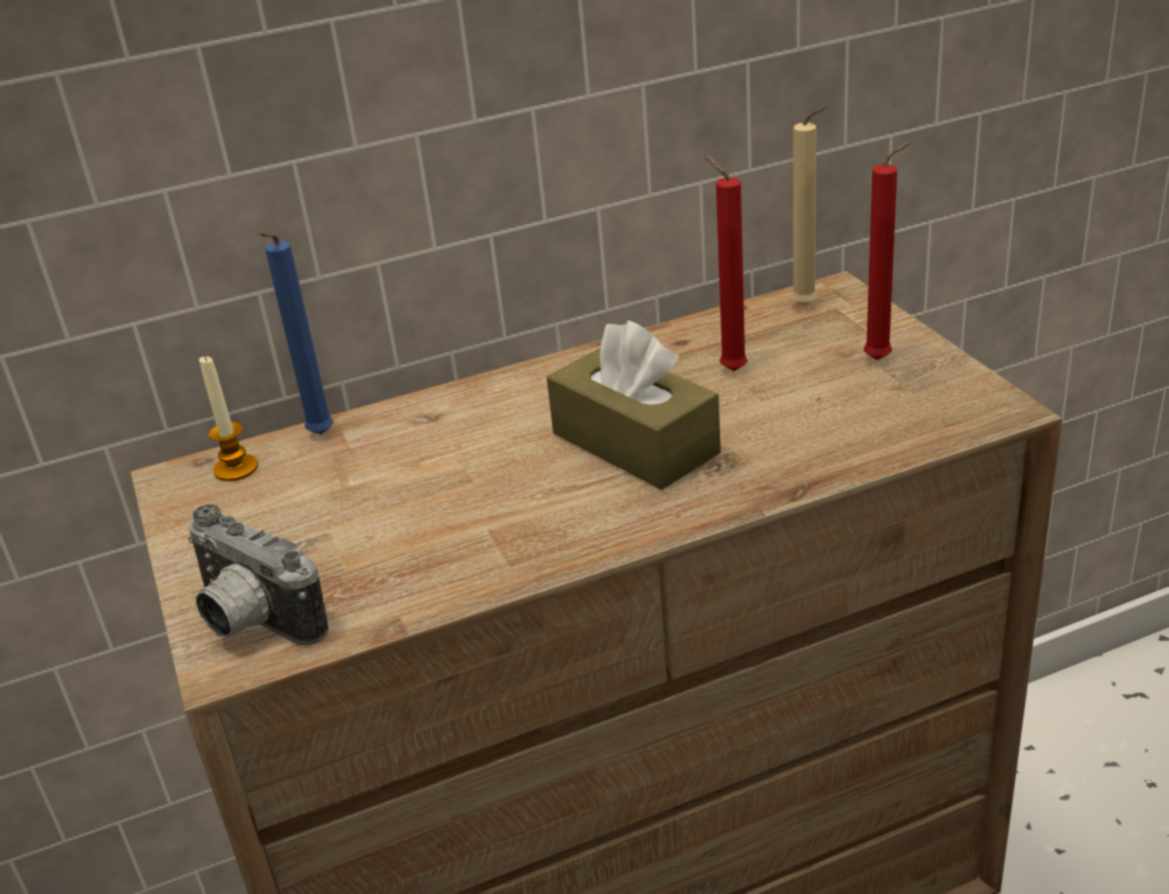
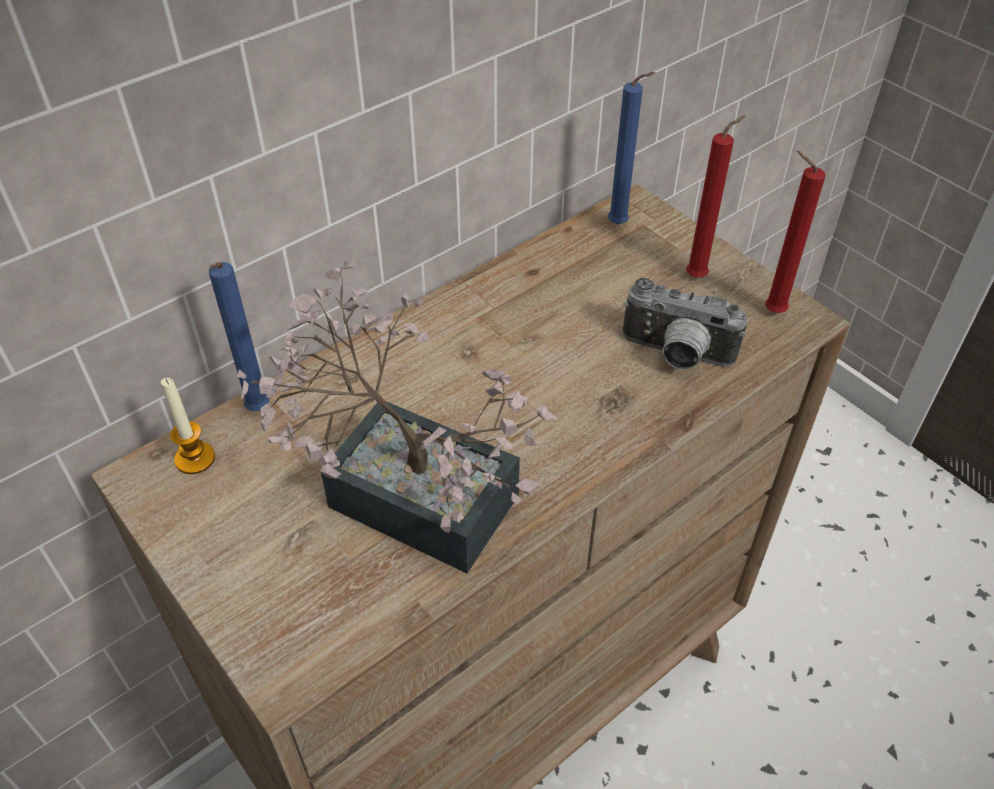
camera: 20 degrees left, 15 degrees up
camera [188,504,329,646] -> camera moved to [622,278,748,370]
brown tissue box [547,321,721,490] -> none
red candle [705,155,748,371] -> red candle moved to [765,151,825,313]
beige candle [791,106,827,306] -> blue candle [608,72,656,225]
none -> potted plant [237,261,558,573]

